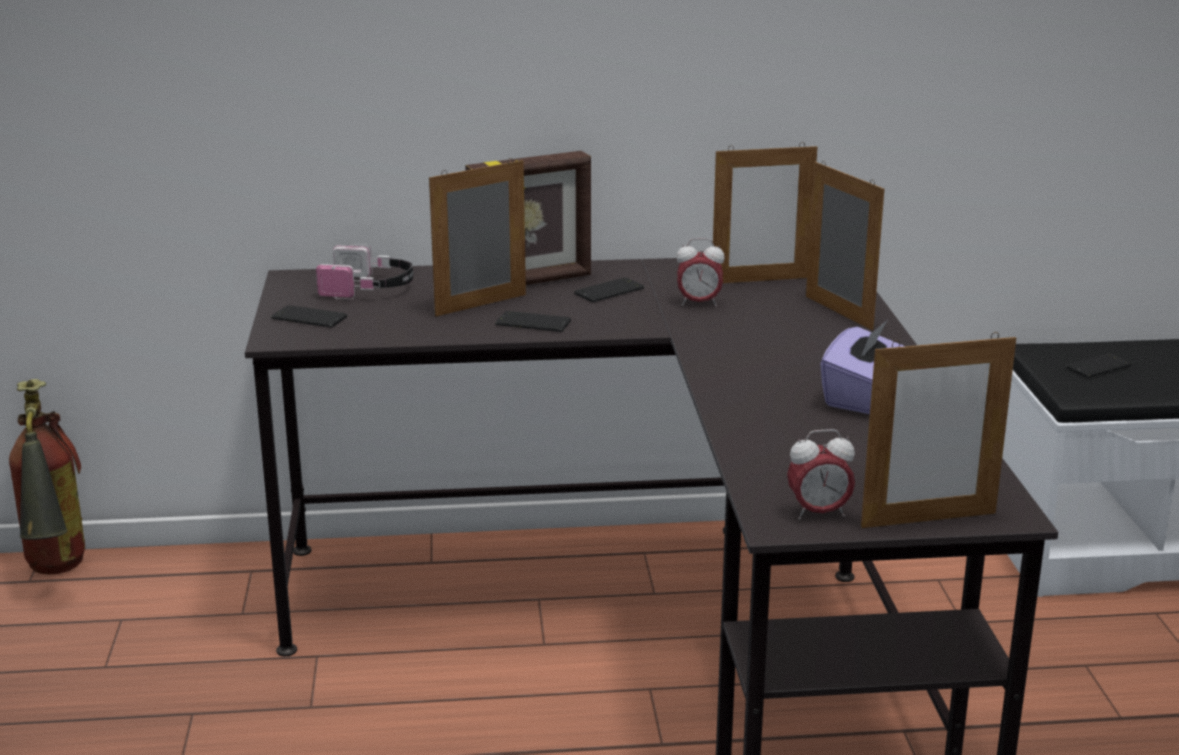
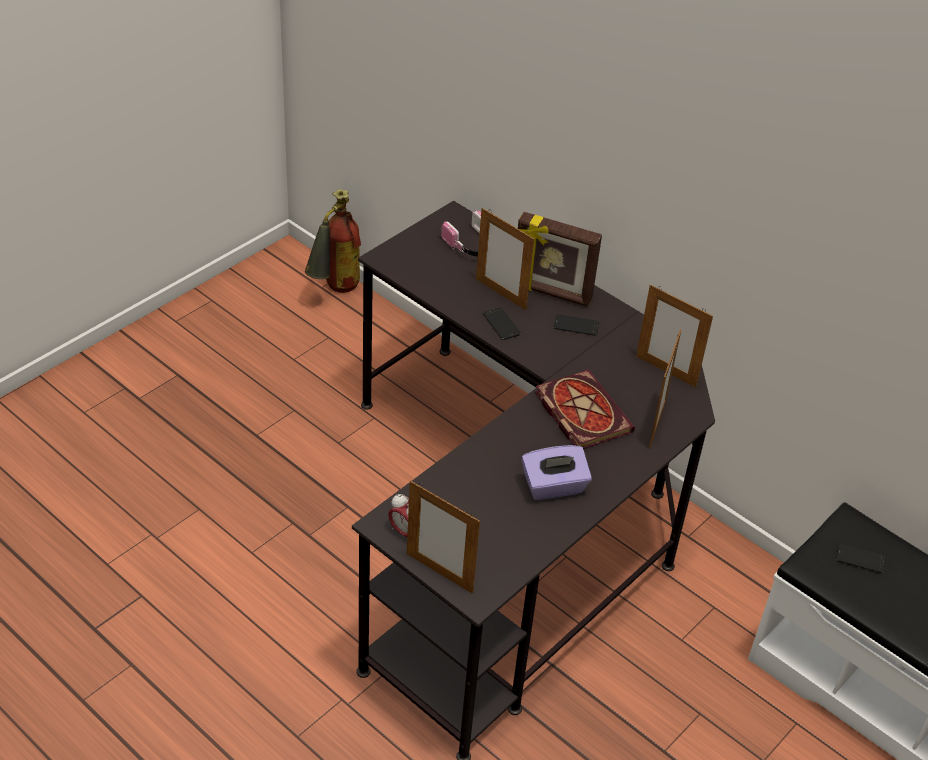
camera: 45 degrees right, 20 degrees up
phone [271,305,347,328] -> none
picture frame [429,158,526,316] -> picture frame turned 150 degrees counterclockwise [476,208,534,310]
alarm clock [676,238,725,307] -> none
none -> book [535,370,635,449]

